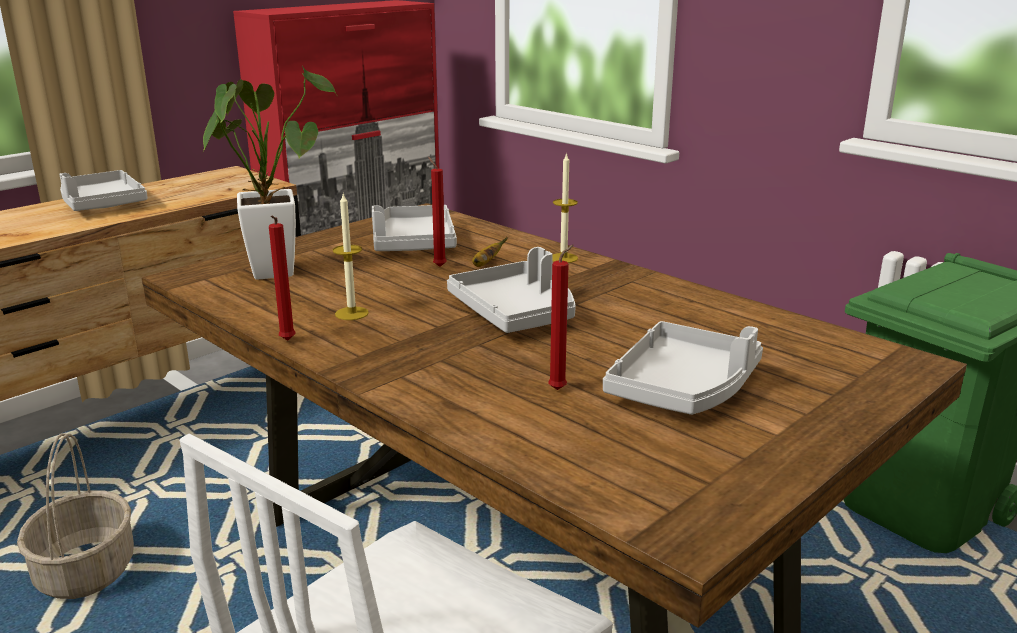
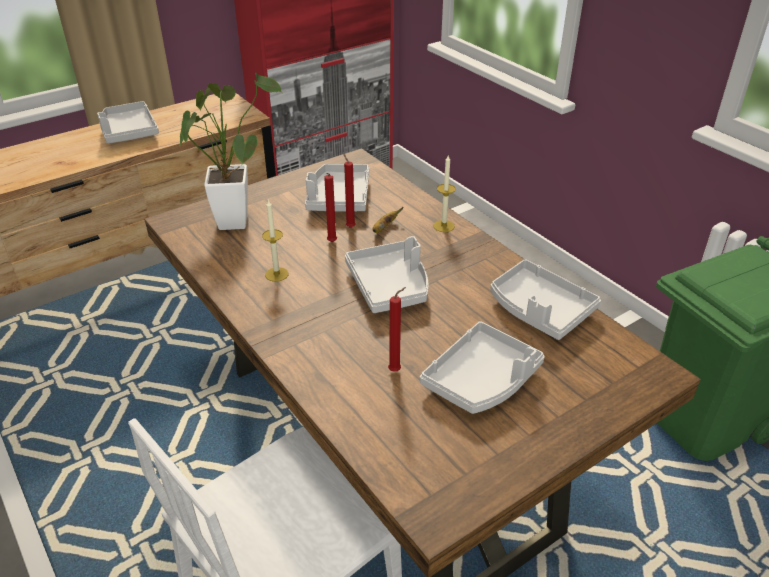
camera: 10 degrees right, 15 degrees up
basket [17,433,134,599] -> none
red candle [269,215,296,340] -> red candle moved to [324,173,337,242]
none -> grey tray [490,259,601,340]

